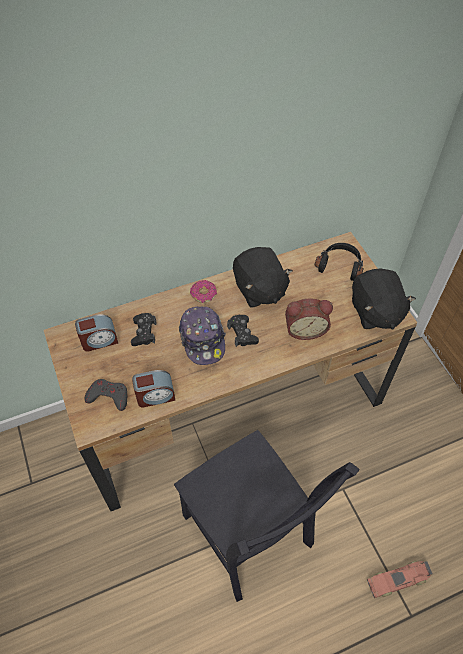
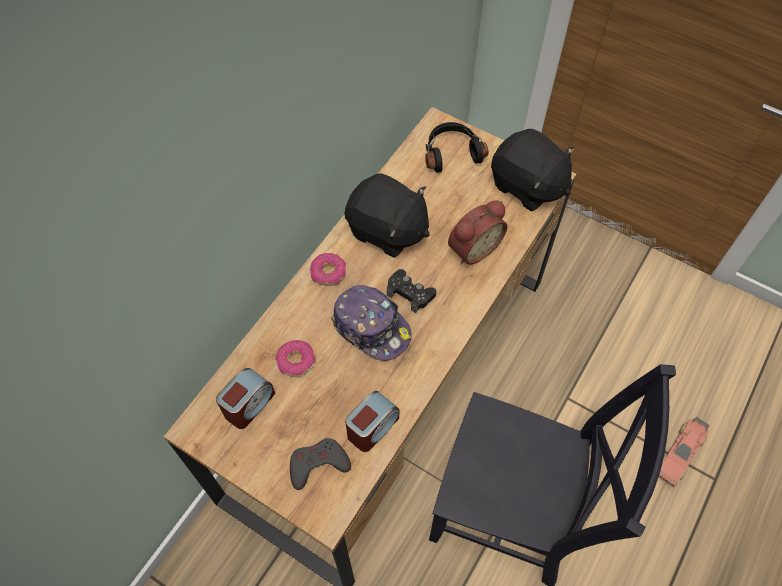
camera: 35 degrees left, 5 degrees up
black game controller [131,313,156,346] -> donut [276,340,315,377]

